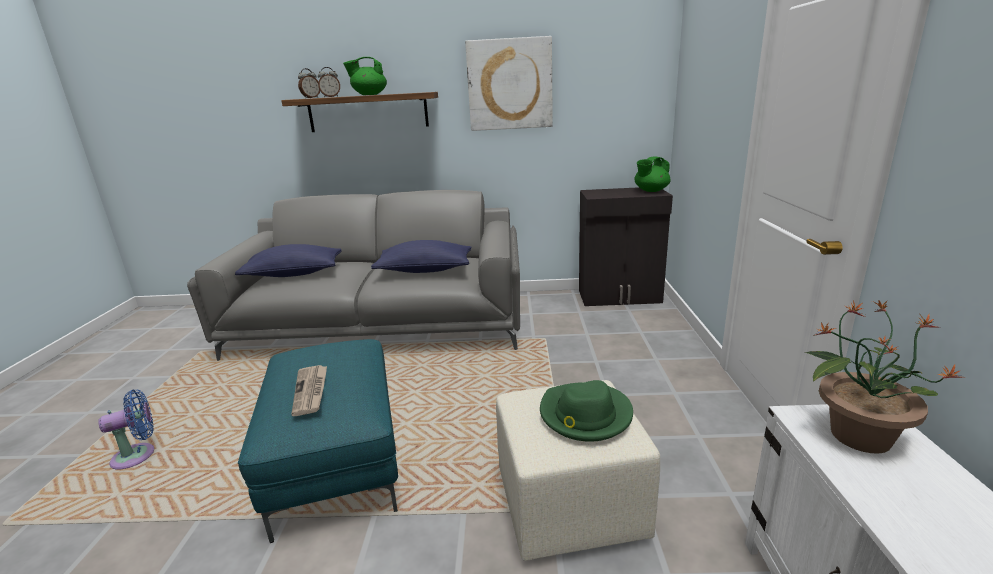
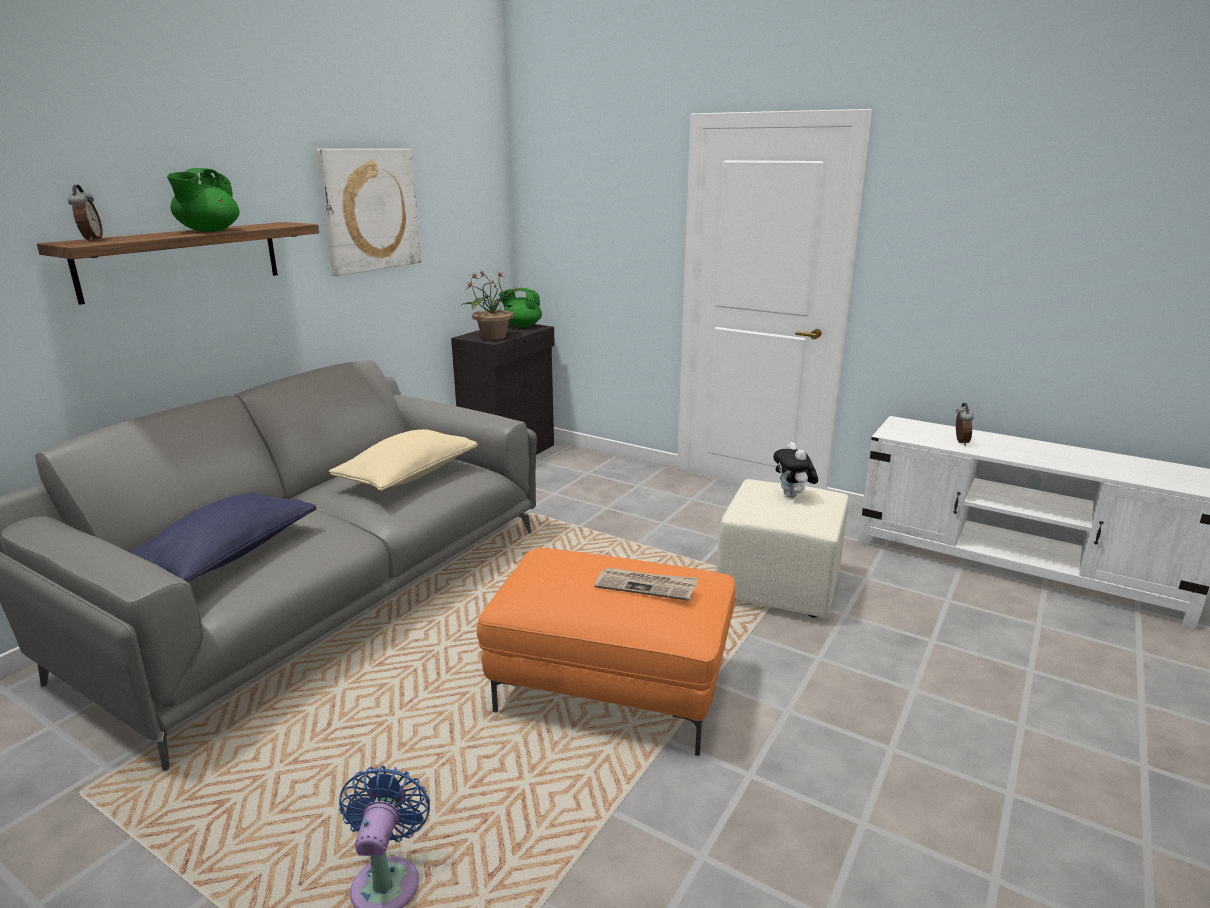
camera: 60 degrees left, 0 degrees up
turquoise ottoman [238,339,398,543] -> orange ottoman [477,548,735,756]
alarm clock [318,67,340,97] -> alarm clock moved to [956,403,974,446]
blue pillow [371,240,472,273] -> beige pillow [329,429,478,491]
green hat [540,380,633,442] -> plush toy [773,442,818,498]
green teapot [634,156,670,192] -> green teapot turned 105 degrees clockwise [499,288,542,328]
potted plant [805,300,964,454] -> potted plant moved to [462,271,519,340]

